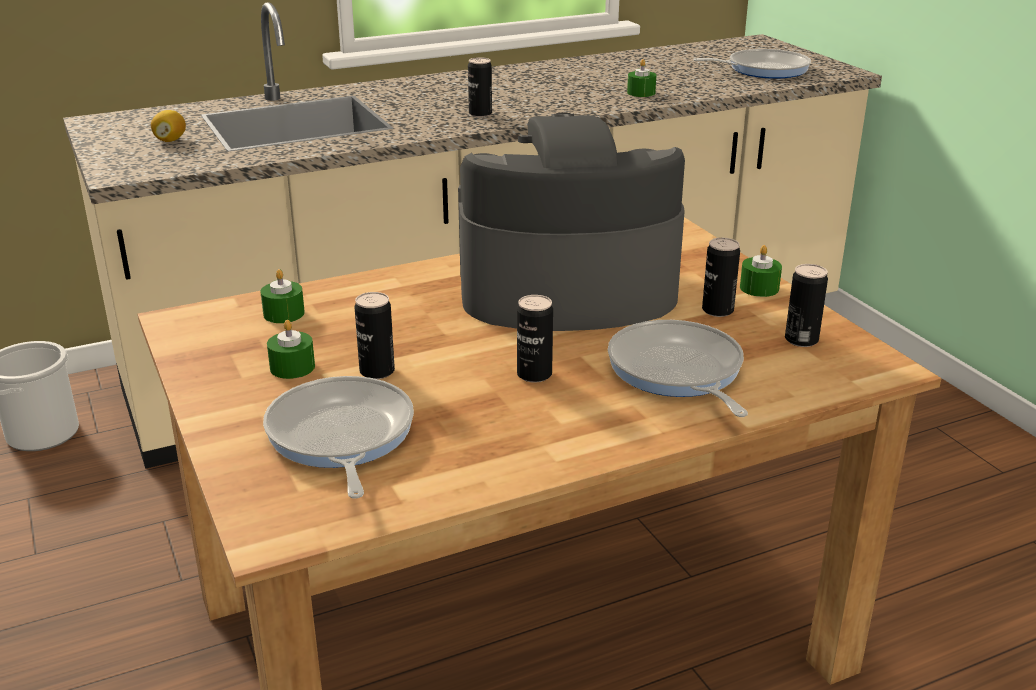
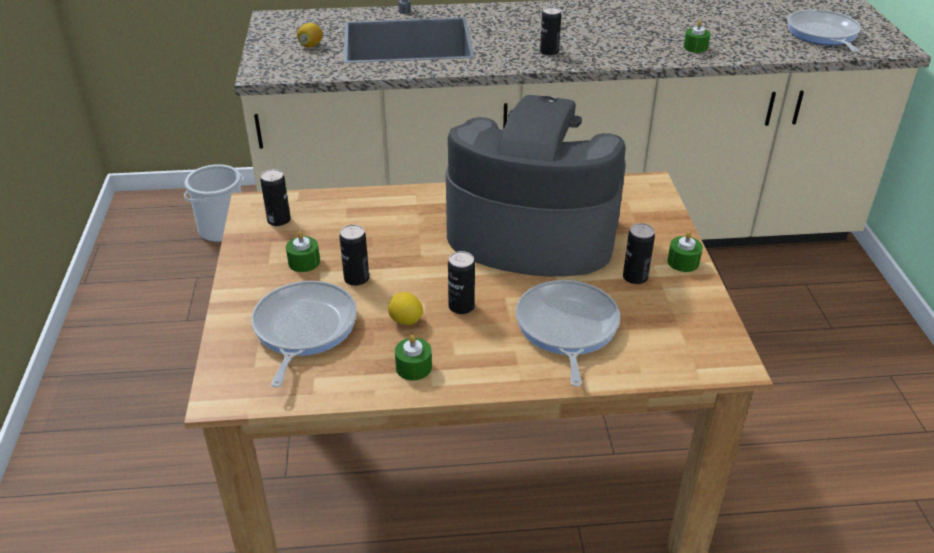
camera: 20 degrees right, 10 degrees up
green candle [260,269,305,323] -> green candle moved to [395,335,432,381]
frying pan [693,49,811,79] -> frying pan turned 105 degrees counterclockwise [788,10,861,52]
can [785,264,828,347] -> can moved to [260,169,291,226]
none -> lemon [388,292,423,325]

